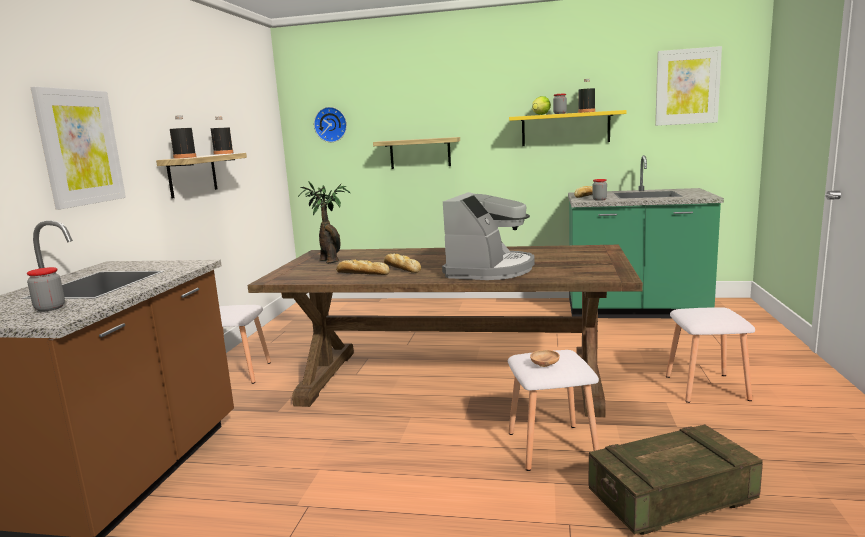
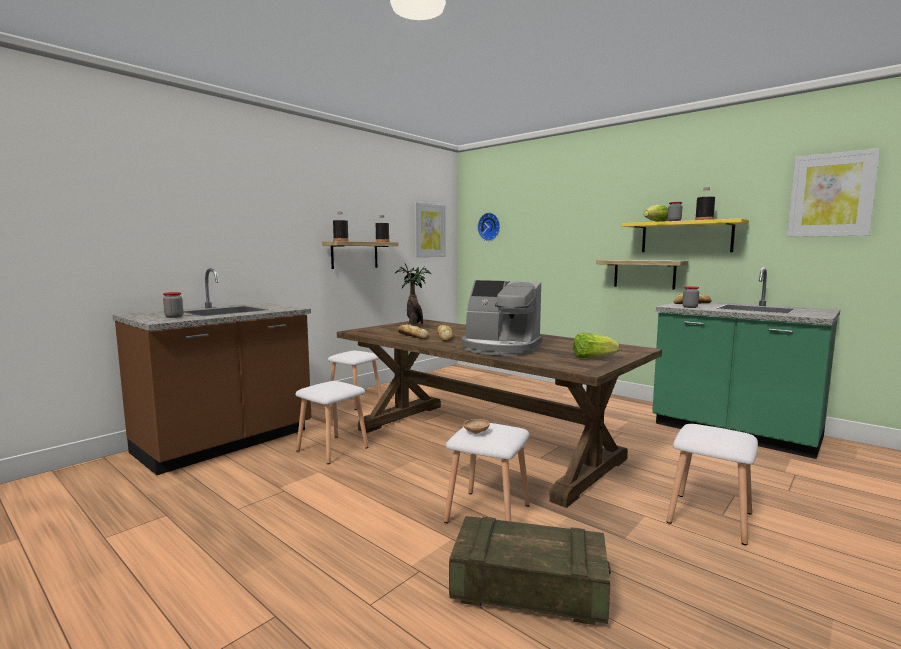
camera: 30 degrees right, 5 degrees down
picture [31,87,126,210] -> picture moved to [414,202,445,257]
shelf [373,137,460,169] -> shelf moved to [596,260,688,290]
coffee machine [442,192,534,280] -> coffee machine turned 60 degrees clockwise [462,280,542,356]
none -> white stool [295,381,369,464]
none -> lettuce [573,332,619,359]

